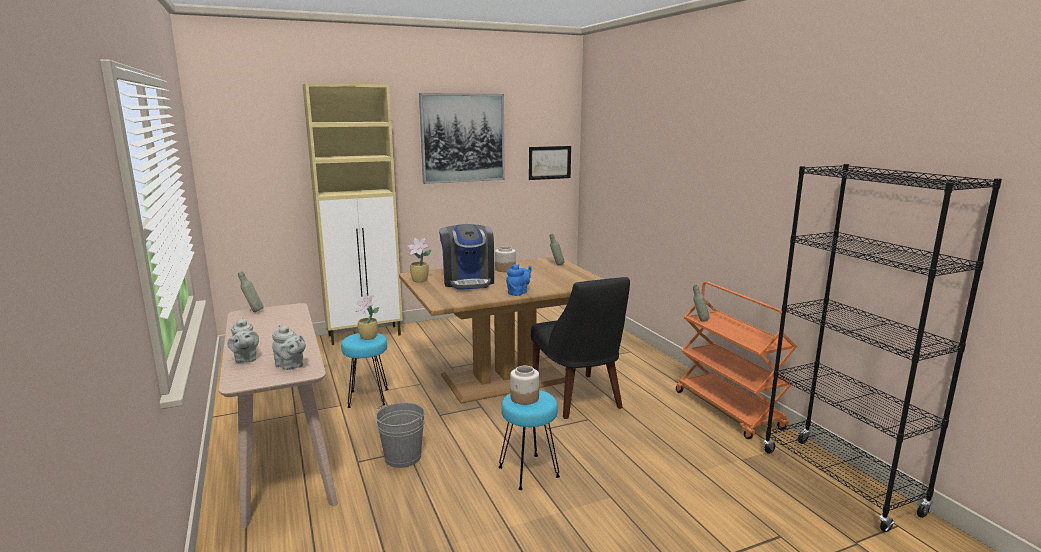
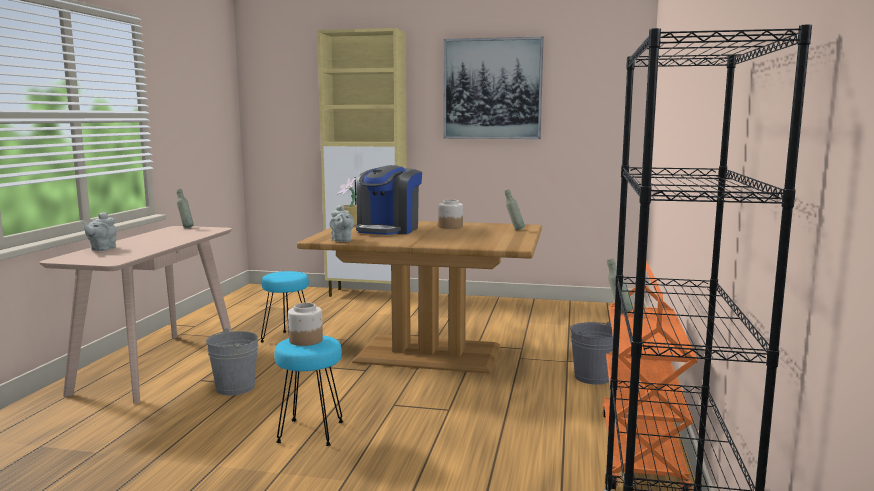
camera: 35 degrees right, 5 degrees down
grey teapot [272,325,306,370] -> grey teapot moved to [330,204,355,242]
potted plant [356,294,379,340] -> none
blue teapot [506,264,532,296] -> none
picture [529,146,571,180] -> none
black chair [531,277,630,419] -> none
none -> grey bucket [570,322,613,385]

